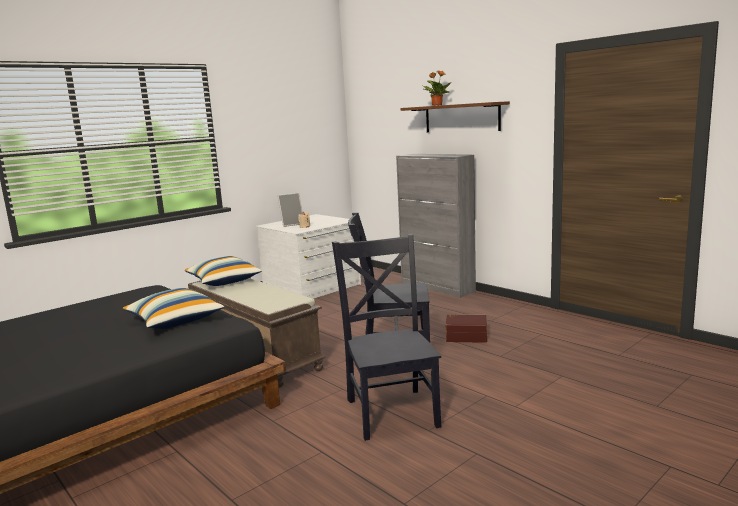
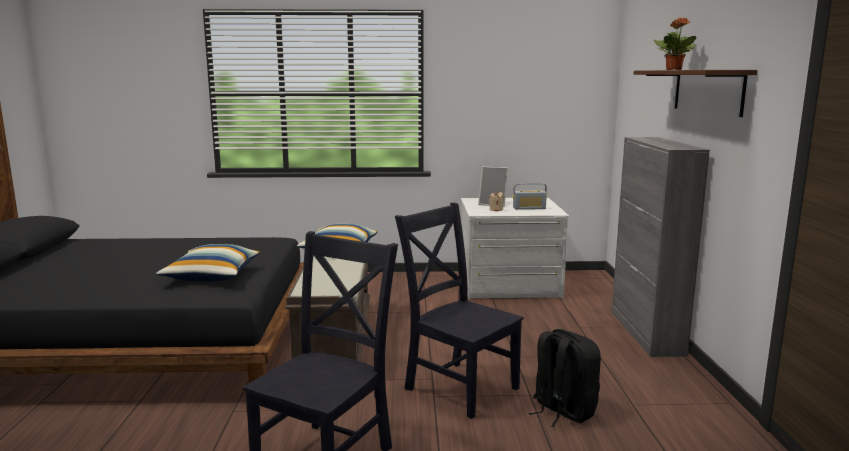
camera: 40 degrees right, 0 degrees up
brown storage box [446,314,487,343] -> black backpack [529,329,601,427]
none -> radio [513,183,547,210]

